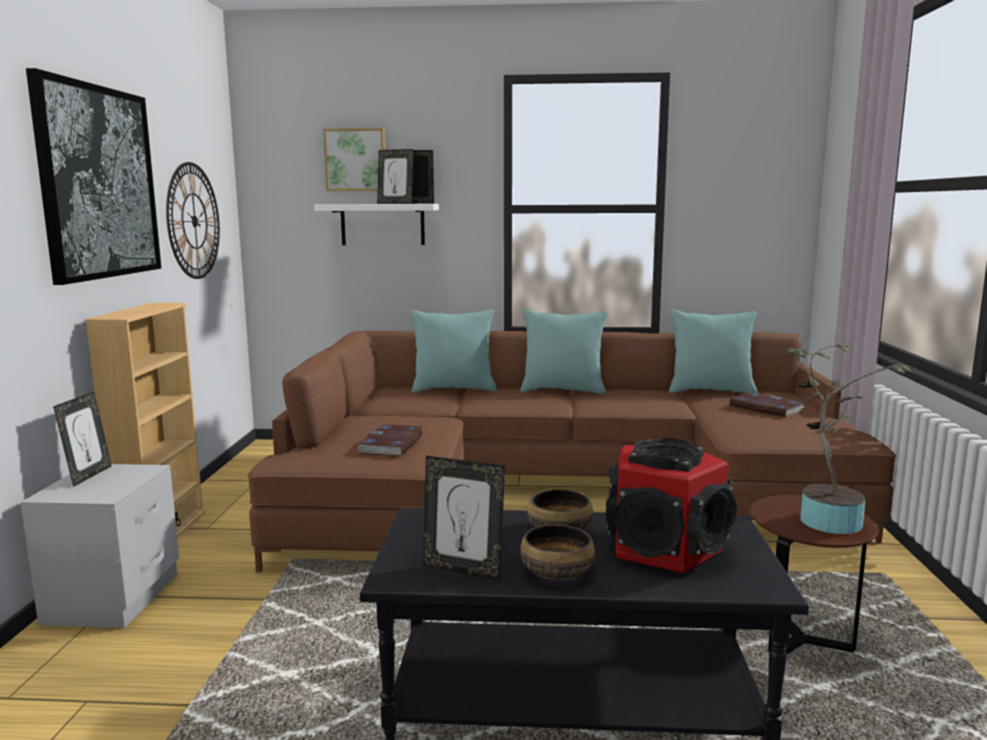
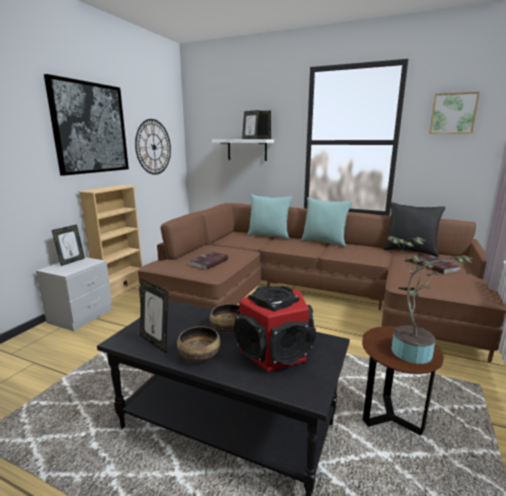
camera: 20 degrees right, 5 degrees up
picture [323,128,385,191] -> picture moved to [429,92,480,134]
turquoise pillow [669,310,758,394] -> black pillow [384,202,446,257]

